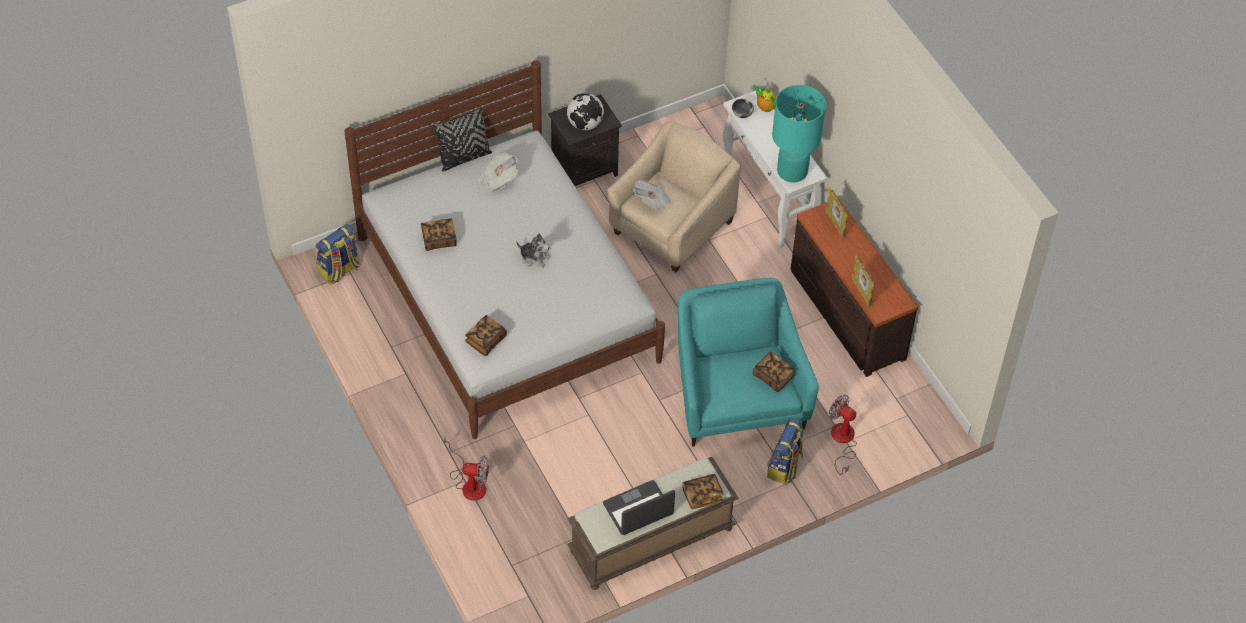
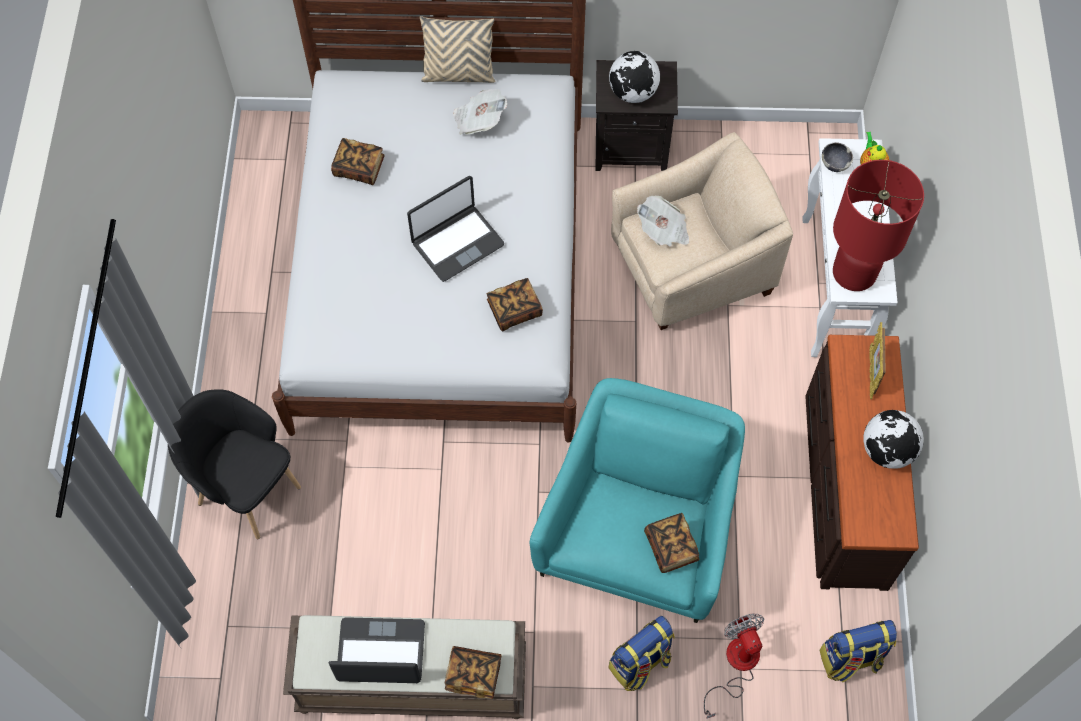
camera: 30 degrees right, 10 degrees up
backpack [316,224,360,285] -> backpack moved to [819,620,897,682]
black pillow [433,107,492,172] -> beige pillow [419,16,496,83]
fan [444,437,489,501] -> black armchair [168,389,301,540]
book [465,315,507,356] -> book moved to [487,278,543,331]
plush toy [516,233,551,269] -> laptop [407,176,504,282]
turquoise table lamp [772,85,826,182] -> red table lamp [833,160,924,291]
picture frame [852,255,875,308] -> none
none -> globe [863,410,924,469]

